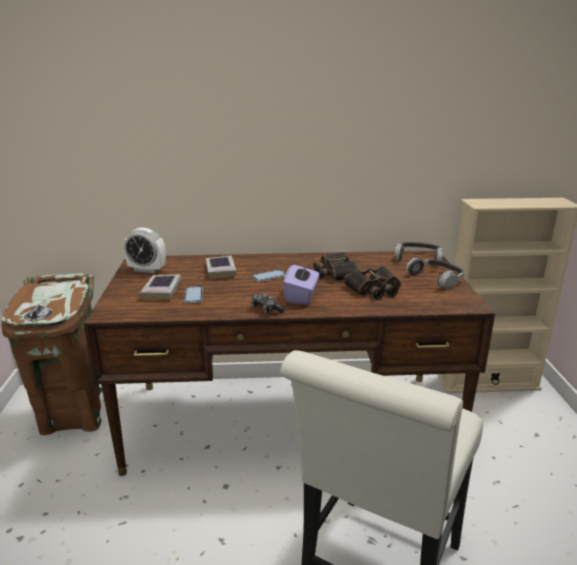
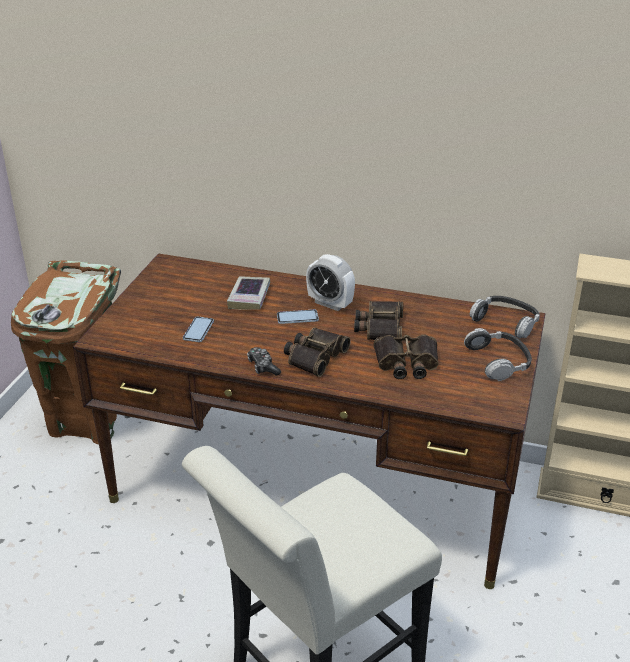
camera: 20 degrees right, 10 degrees up
alarm clock [123,228,166,273] -> alarm clock moved to [306,254,355,311]
book [140,274,181,300] -> none
purple tissue box [283,261,319,305] -> binoculars [284,327,350,377]

